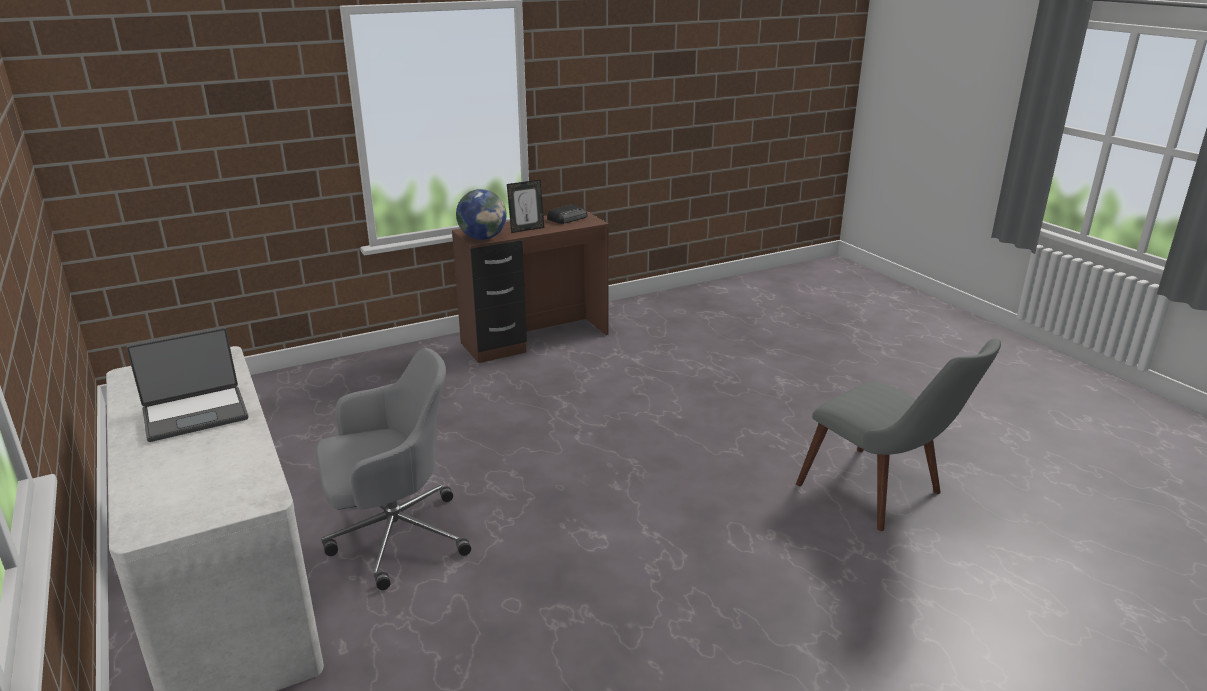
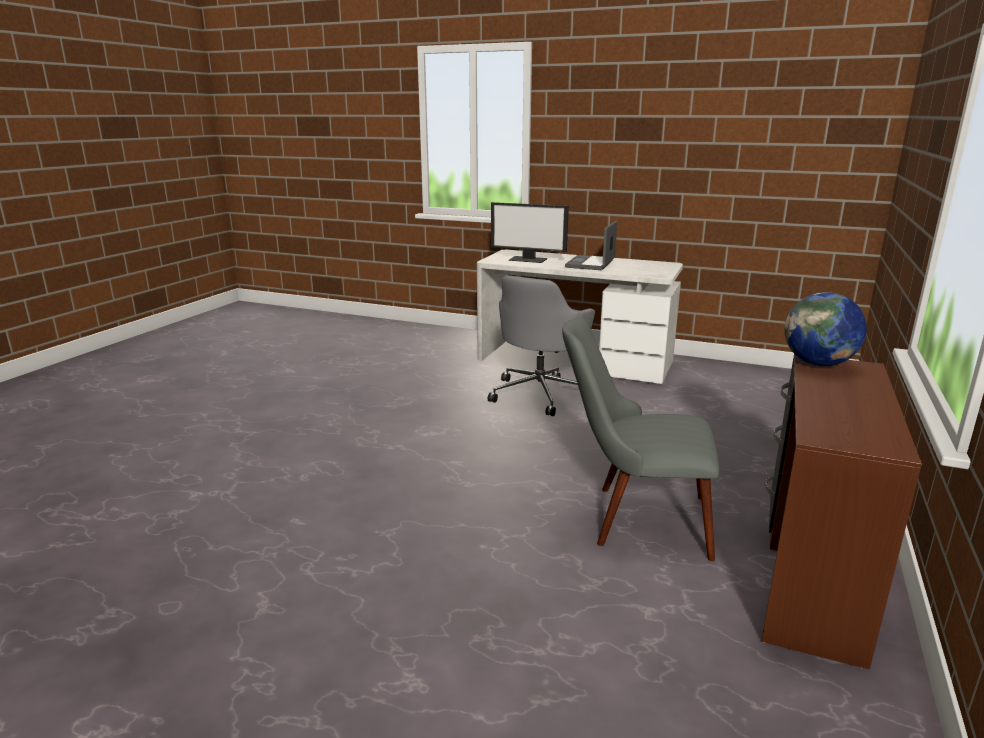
camera: 140 degrees right, 5 degrees down
picture frame [507,180,544,233] -> none
radio [547,204,588,224] -> none
grey chair [796,338,1001,531] -> grey chair moved to [562,317,719,561]
none -> monitor [491,202,569,263]

